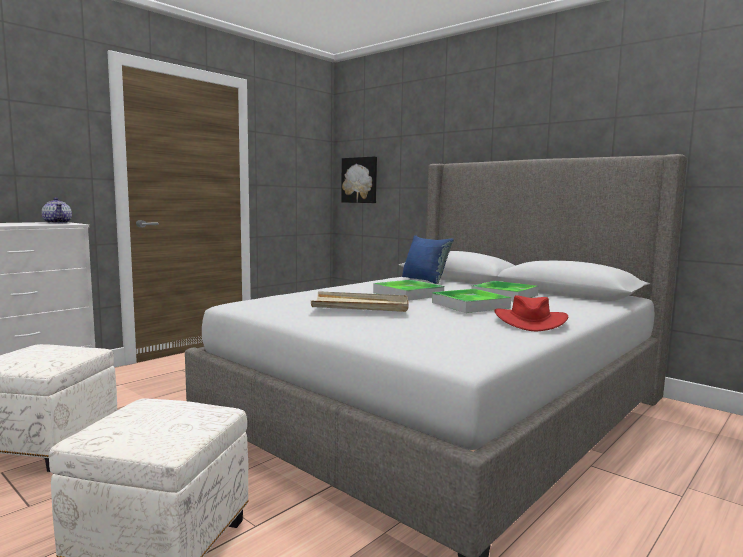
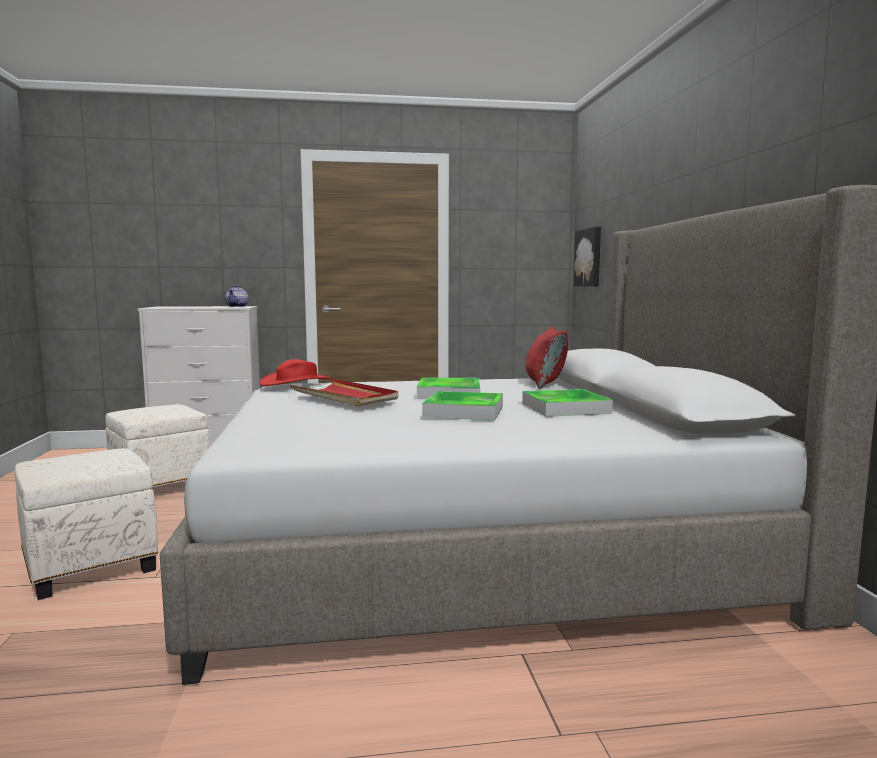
camera: 40 degrees right, 0 degrees up
beige tray [311,291,408,312] -> red tray [290,379,398,406]
blue pillow [402,235,454,284] -> red pillow [525,326,568,389]
red hat [494,295,568,331] -> red hat moved to [259,359,334,386]

